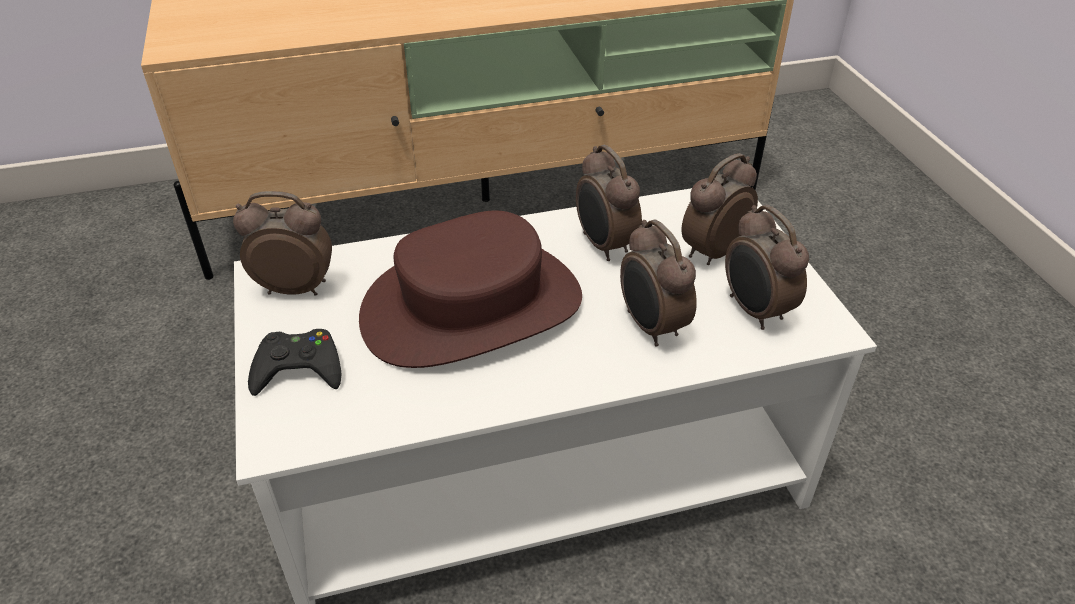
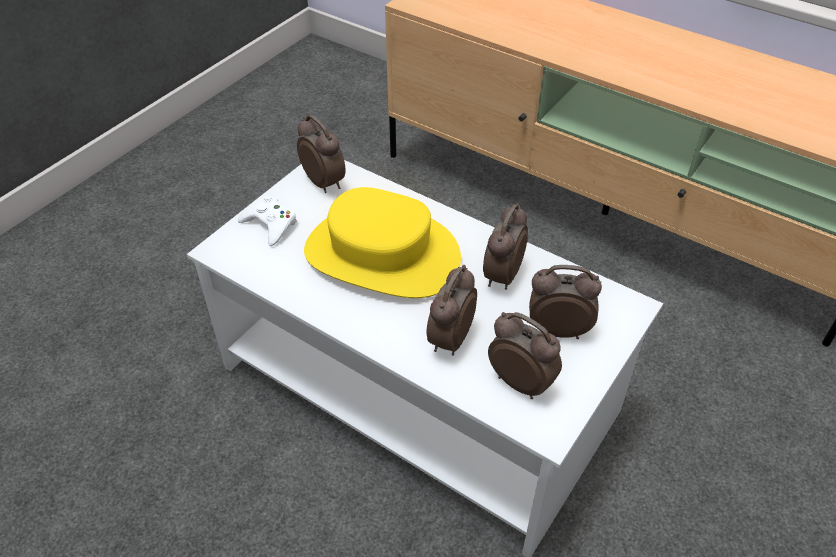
camera: 50 degrees right, 5 degrees up
black game controller [248,329,341,396] -> white game controller [238,195,297,246]
brown hat [359,211,582,368] -> yellow hat [304,187,461,298]
alarm clock [725,205,809,330] -> alarm clock turned 105 degrees clockwise [488,312,562,399]

